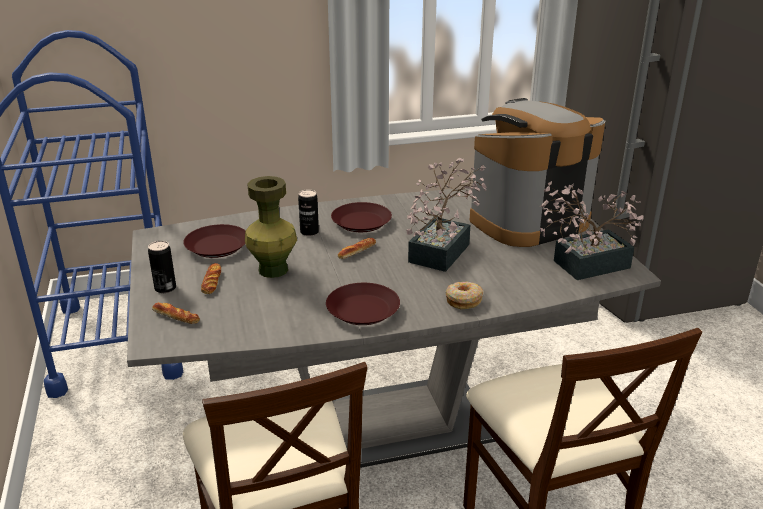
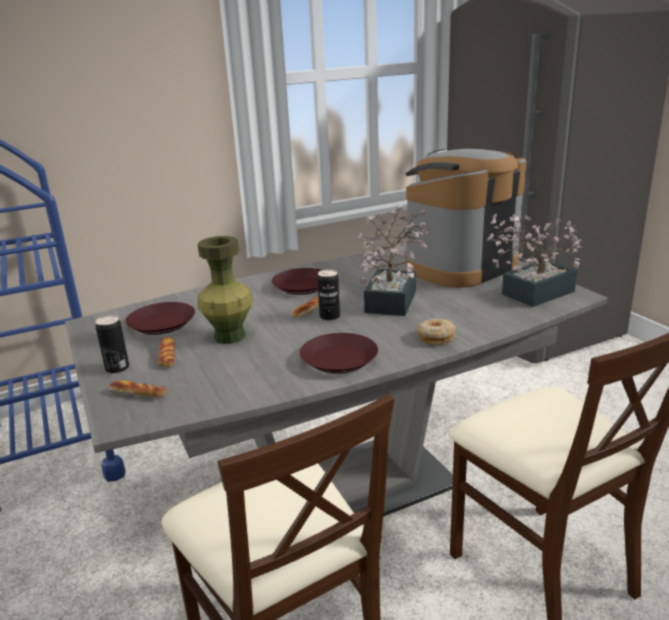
camera: 10 degrees left, 5 degrees down
can [298,189,319,236] -> can moved to [317,269,340,321]

